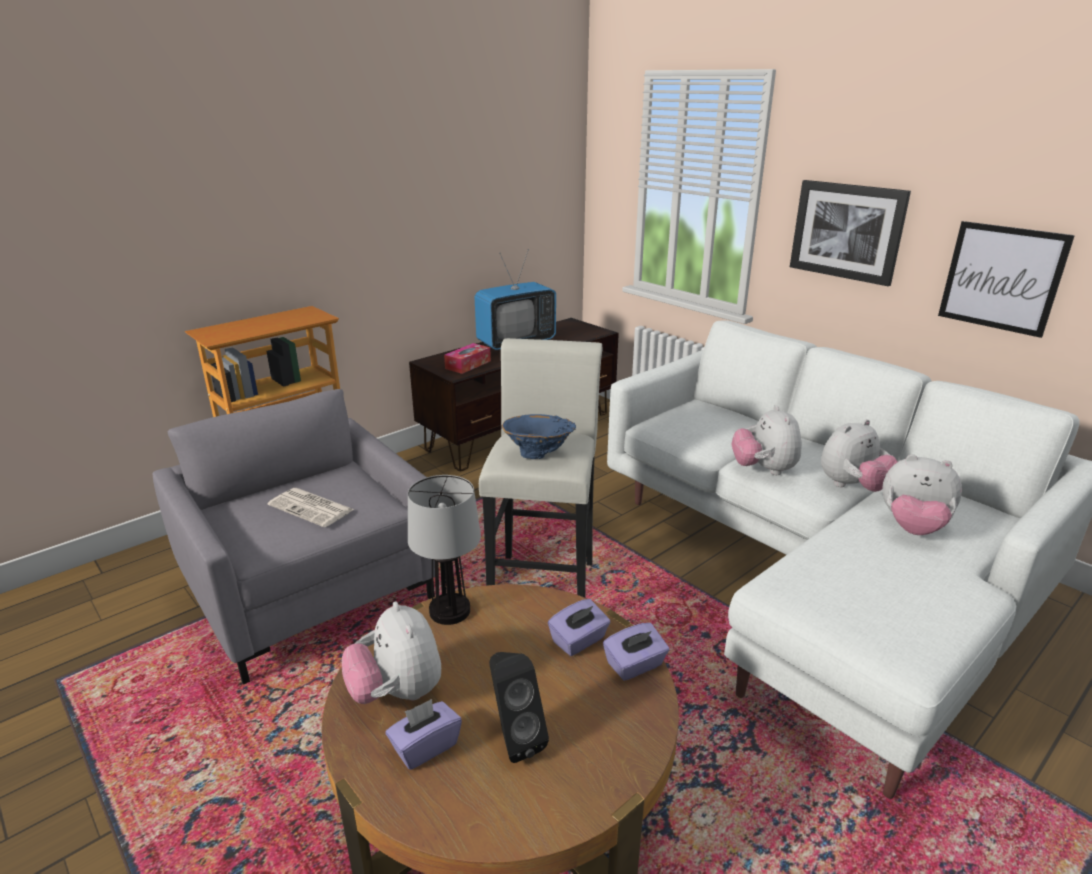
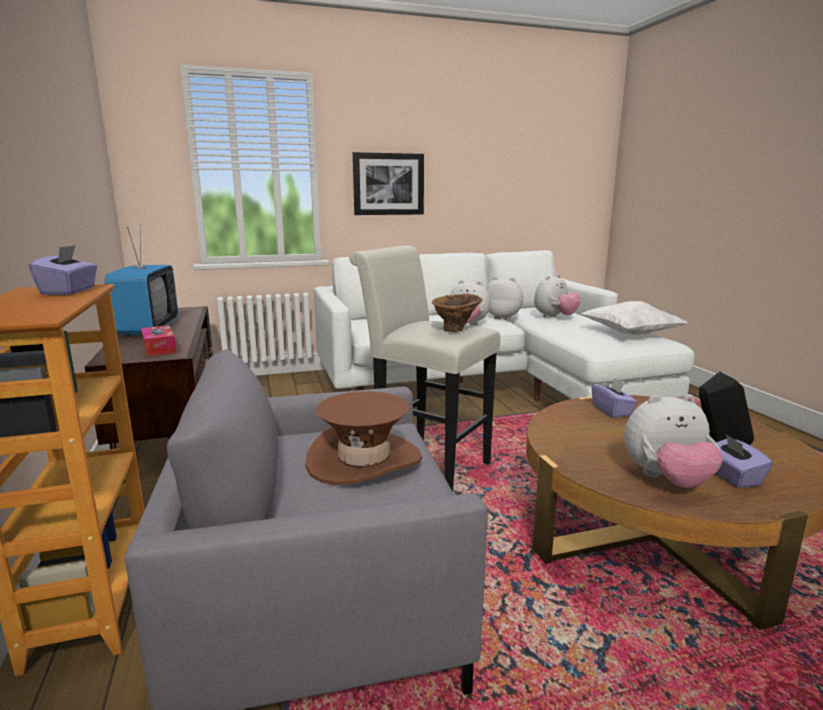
camera: 65 degrees left, 10 degrees down
newspaper [268,488,355,527] -> brown hat [306,391,422,485]
table lamp [408,475,481,625] -> none
blue vase [502,414,576,459] -> brown vase [432,294,483,332]
purple tissue box [603,623,669,681] -> purple tissue box moved to [29,245,98,295]
plush toy [821,419,897,492] -> plush toy turned 60 degrees counterclockwise [486,277,523,320]
picture [938,221,1075,338] -> none
none -> white pillow [581,301,688,335]

